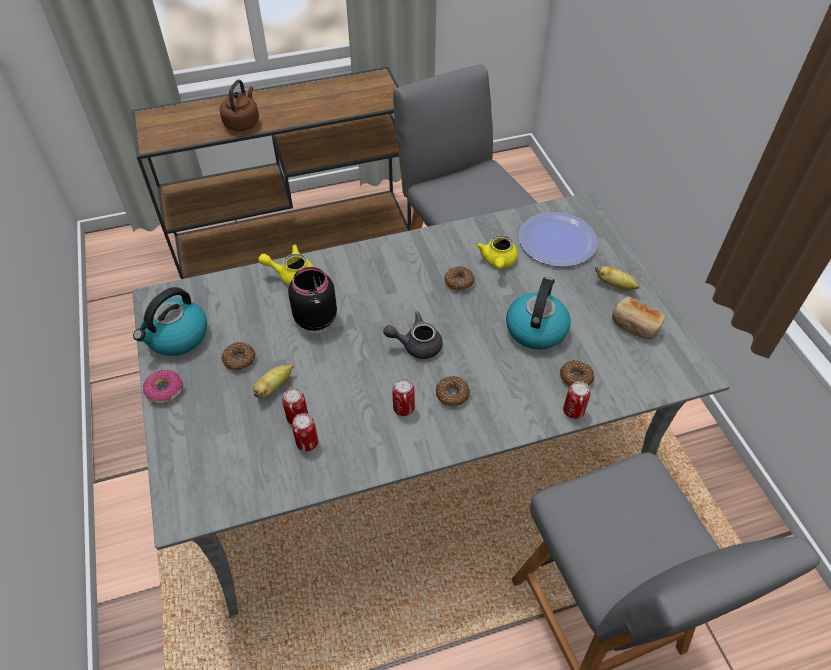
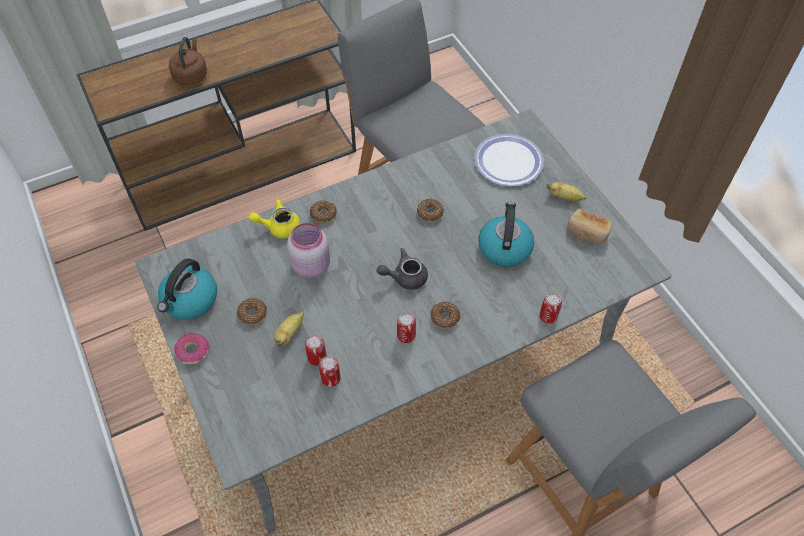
camera: 10 degrees left, 5 degrees up
black jar [288,267,337,331] -> pink jar [287,223,330,278]
yellow teapot [476,235,518,269] -> none
donut [560,360,594,387] -> donut moved to [310,200,337,223]

